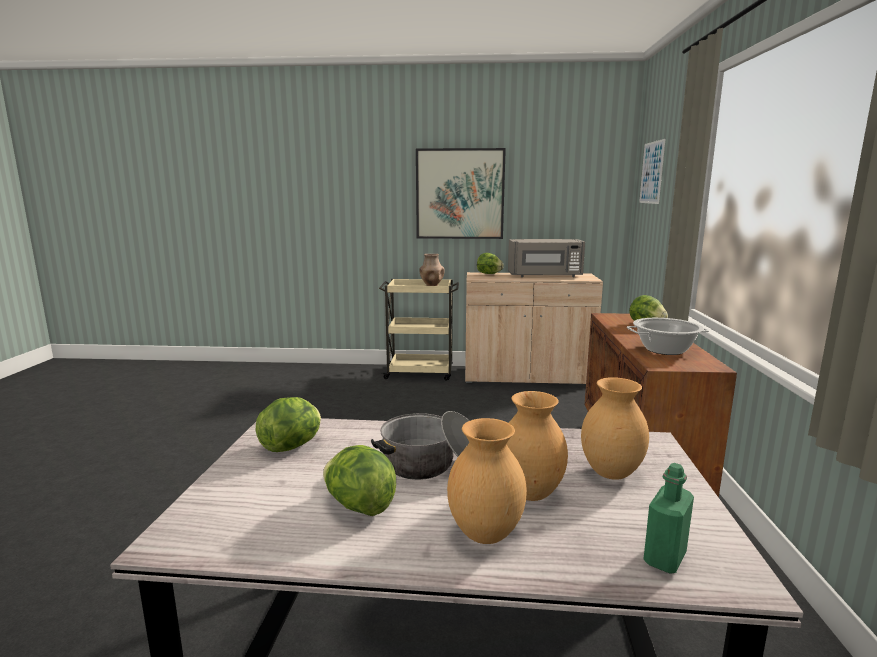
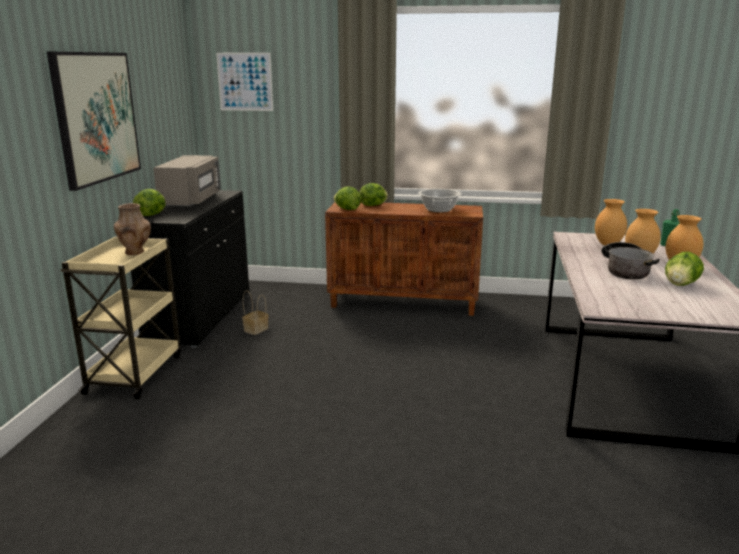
camera: 85 degrees left, 5 degrees up
lettuce [256,397,321,452] -> lettuce moved to [333,186,361,210]
beige cabinet [465,272,603,384] -> black cabinet [131,190,249,348]
none -> basket [242,290,269,335]

